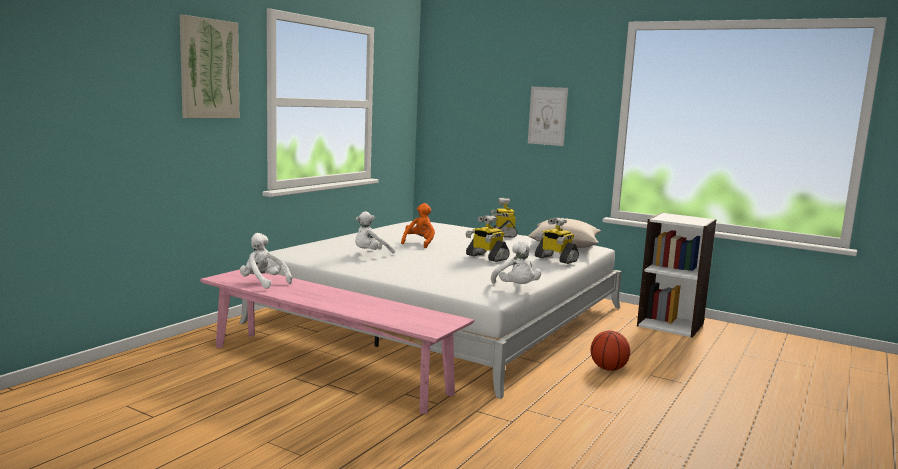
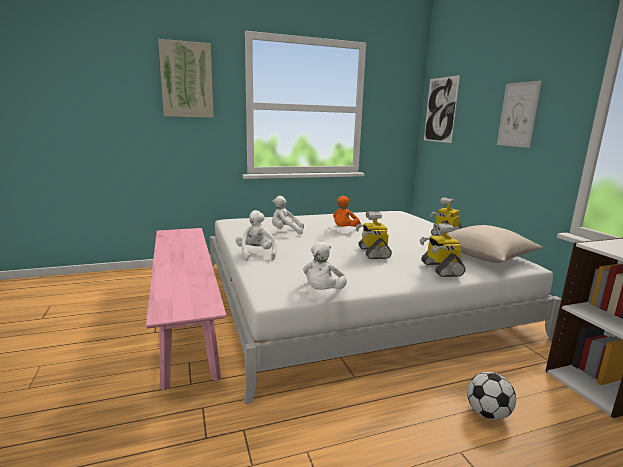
camera: 40 degrees right, 5 degrees up
white plush toy [240,233,292,289] -> white plush toy moved to [235,210,277,261]
orange plush toy [401,203,435,248] -> orange plush toy turned 150 degrees clockwise [333,196,361,227]
basketball [591,331,630,371] -> none
none -> picture [424,75,460,143]
none -> football [467,372,516,420]

